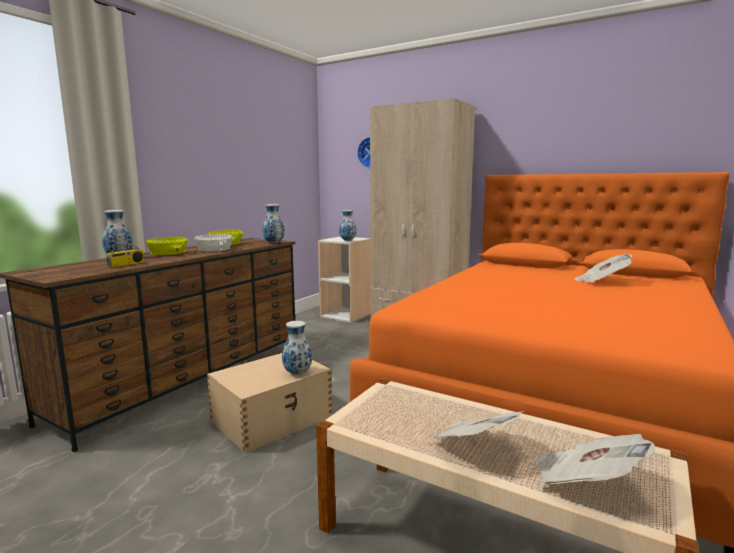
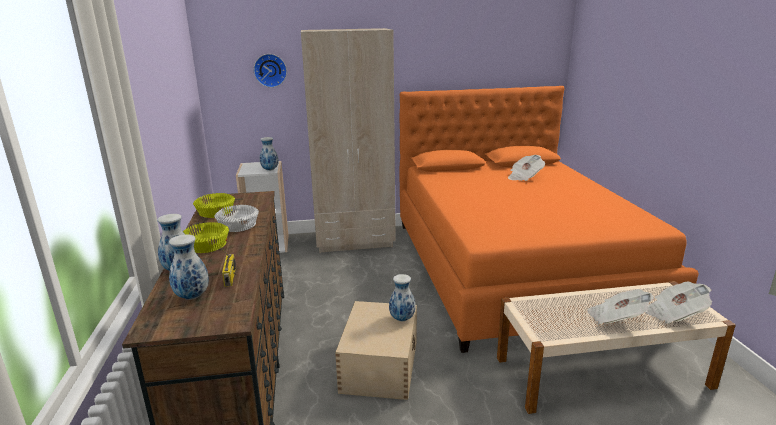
camera: 40 degrees left, 10 degrees up
vase [262,204,284,243] -> vase moved to [169,234,209,300]

